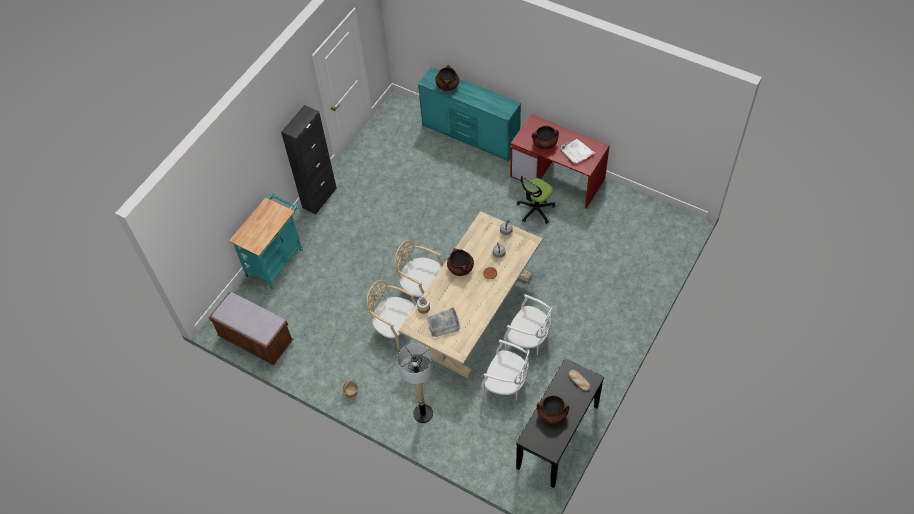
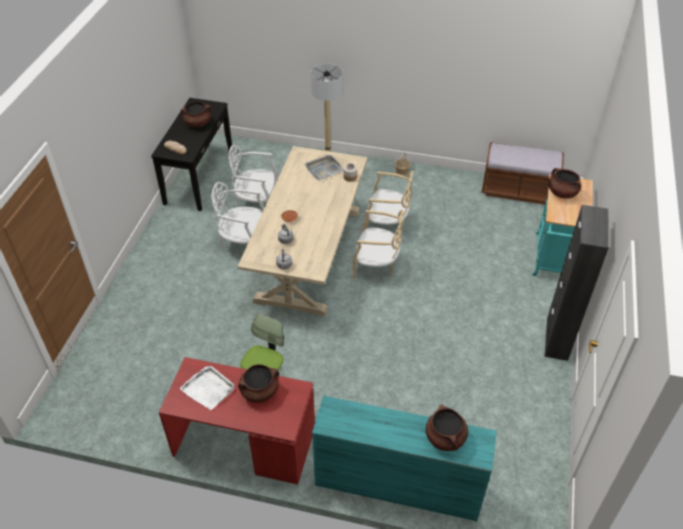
camera: 160 degrees right, 10 degrees down
brown cooking pot [447,248,474,276] -> brown cooking pot moved to [549,168,581,199]

